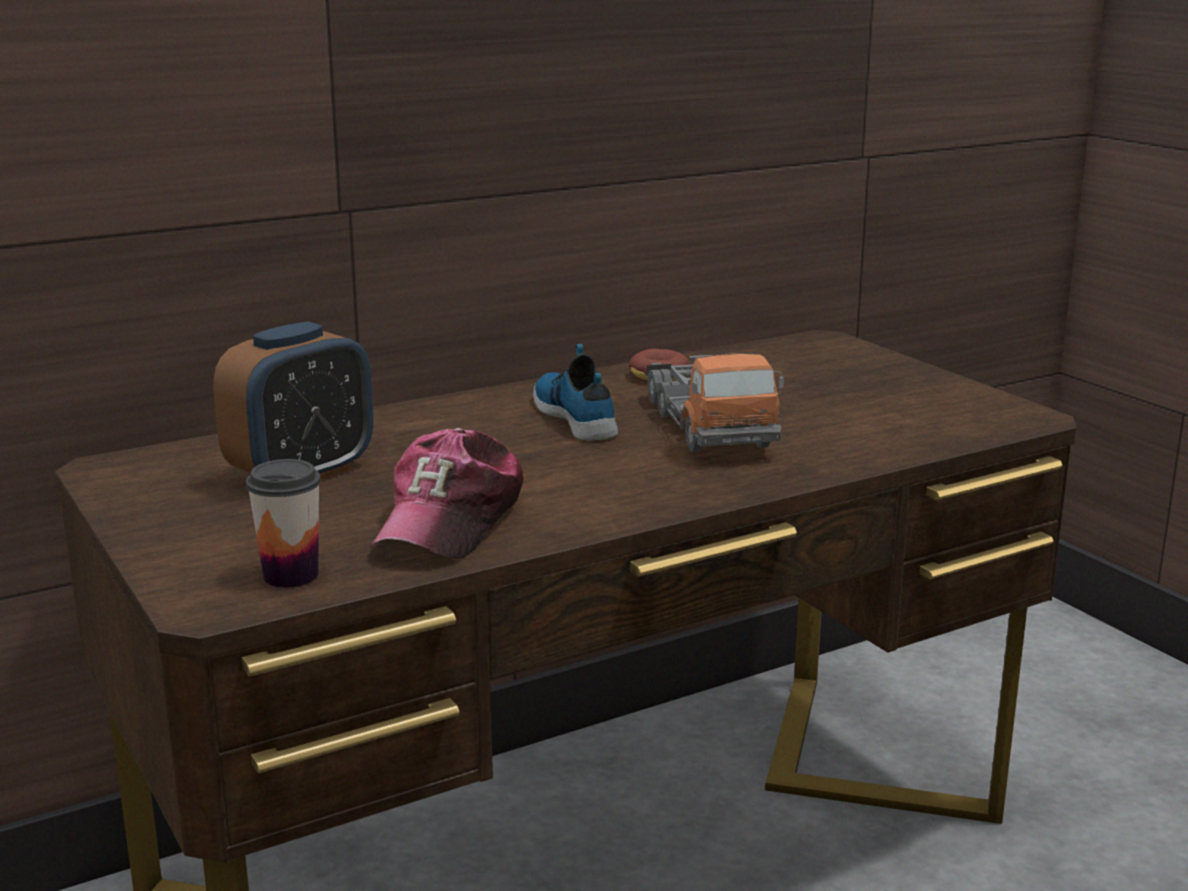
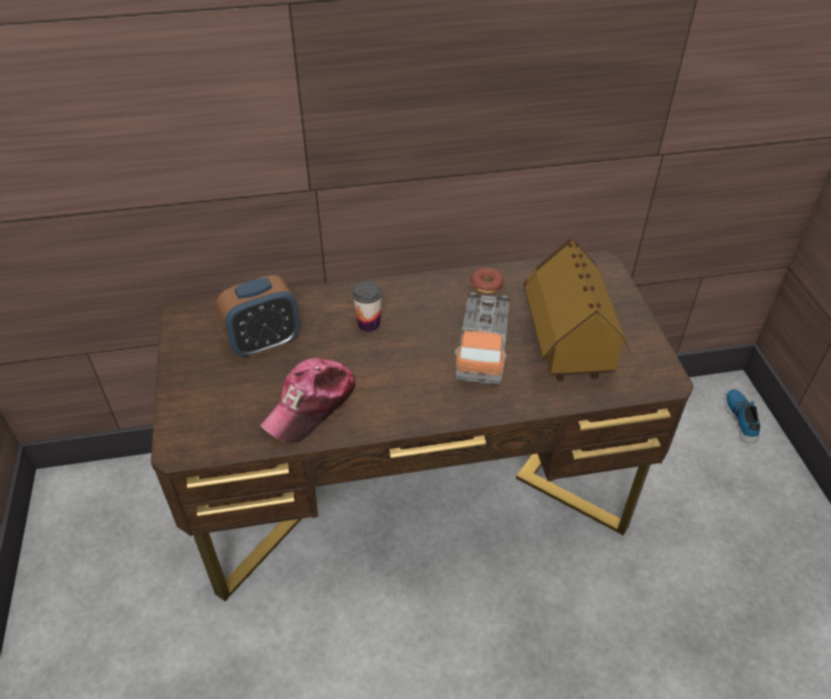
camera: 20 degrees right, 25 degrees up
cup [246,459,321,588] -> cup moved to [352,281,382,332]
shoe [533,344,618,441] -> shoe moved to [725,389,760,443]
none -> toy house [523,237,631,381]

